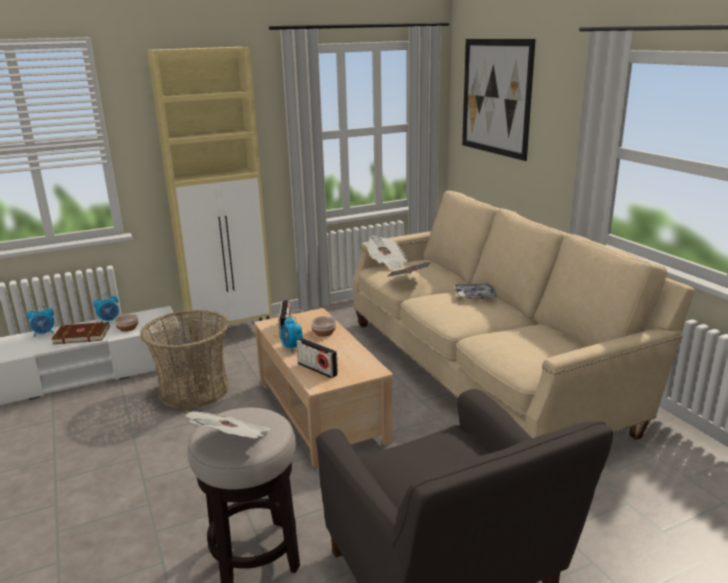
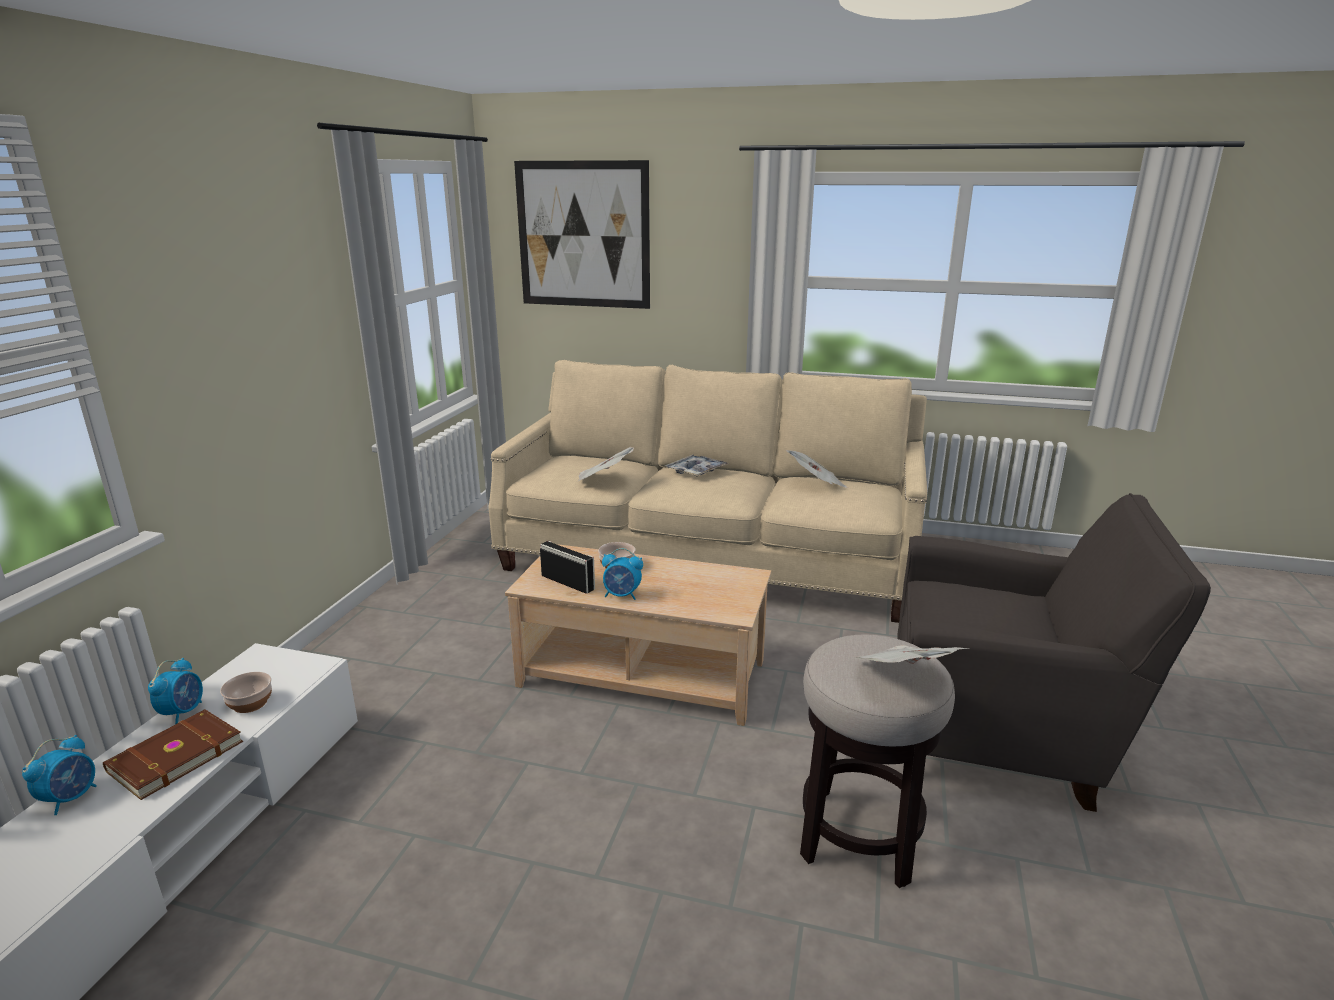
camera: 50 degrees left, 0 degrees up
basket [140,309,229,409] -> none
beige cabinet [147,47,272,342] -> none
radio [297,338,338,378] -> none
newspaper [365,236,408,270] -> newspaper moved to [786,450,848,488]

